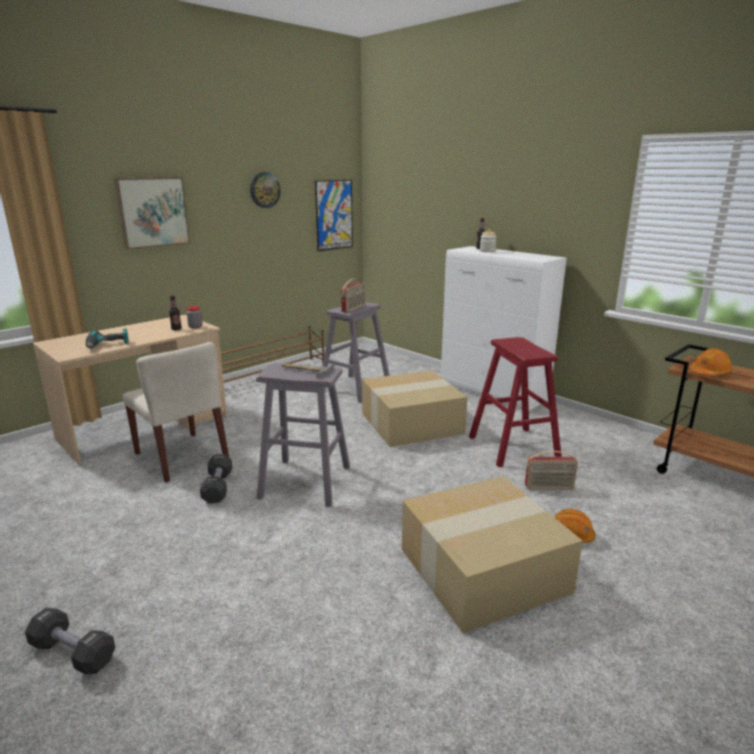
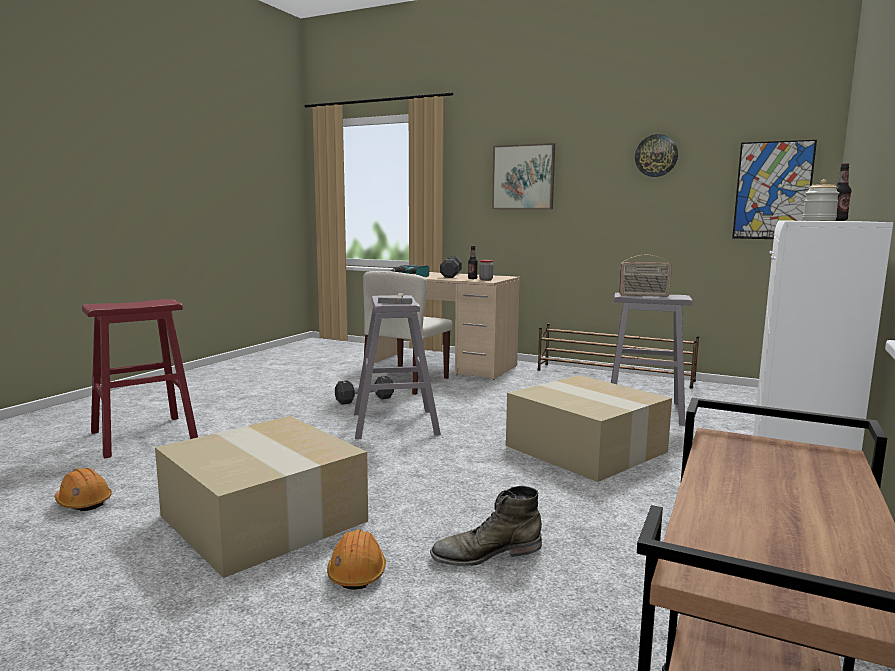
camera: 70 degrees right, 10 degrees down
black dumbbell [25,608,115,674] -> black dumbbell moved to [440,257,462,278]
red stool [469,337,562,467] -> red stool moved to [82,299,198,459]
radio [525,451,578,490] -> green boot [430,486,542,566]
orange hard hat [689,348,732,375] -> orange hard hat moved to [55,468,112,511]

